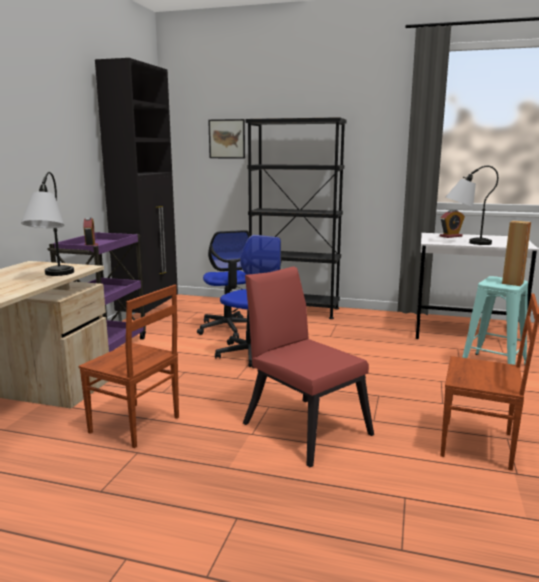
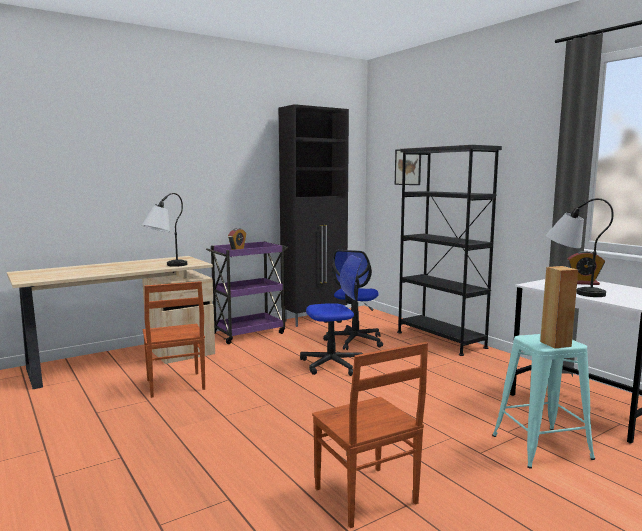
camera: 40 degrees right, 5 degrees down
red chair [243,266,374,468] -> none

